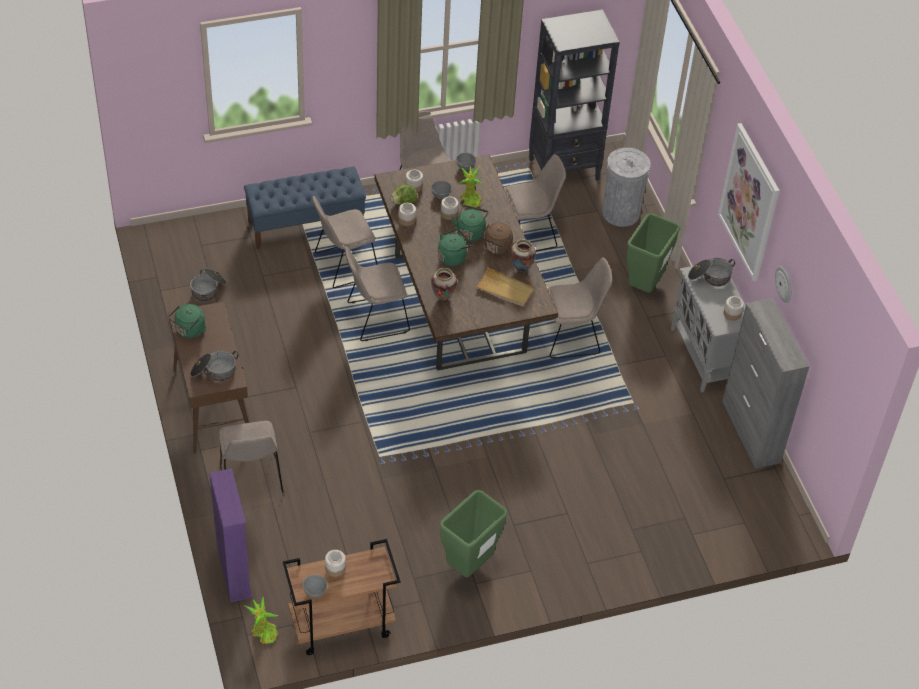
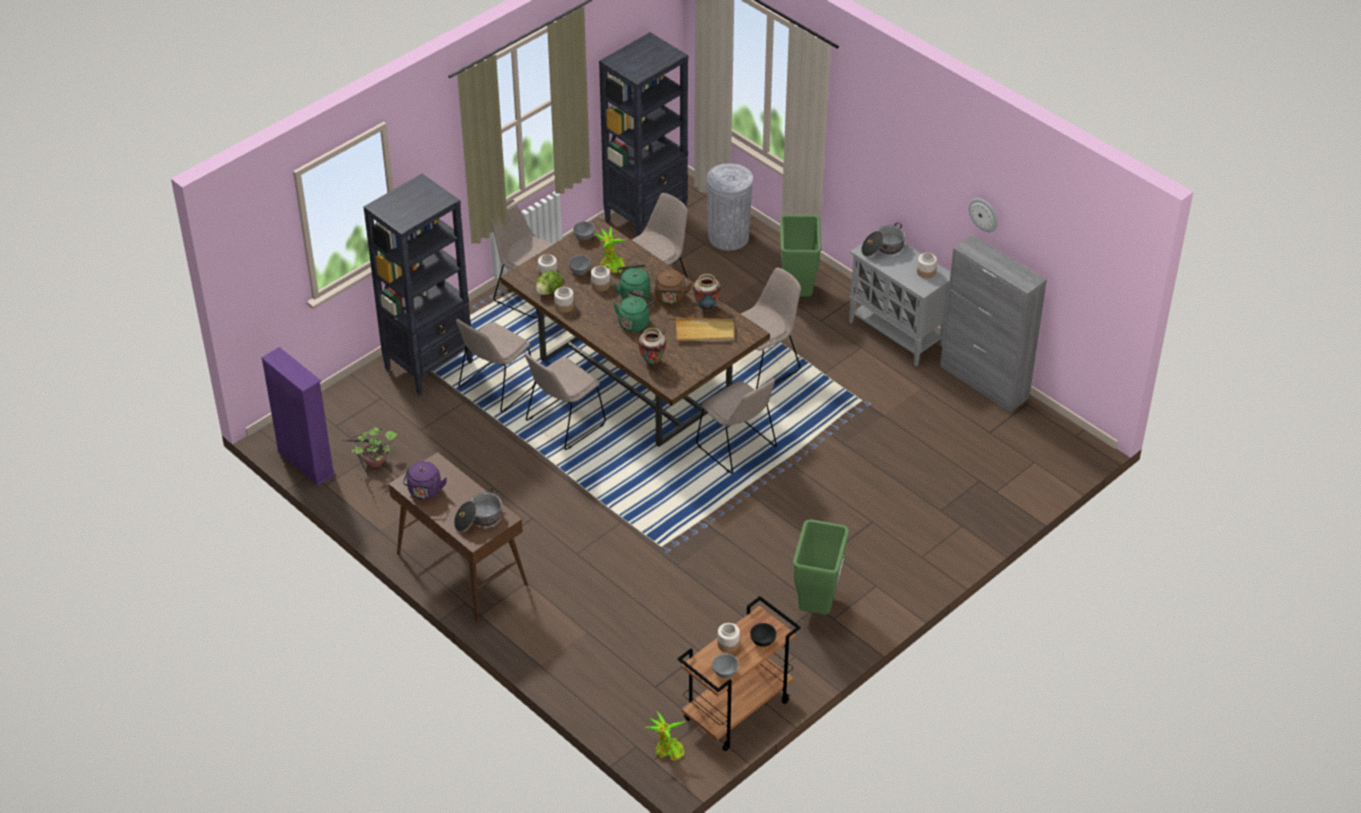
camera: 25 degrees left, 5 degrees down
green kettle [168,304,206,338] -> purple kettle [403,461,447,500]
cooking pot [190,268,227,301] -> potted plant [348,427,397,480]
purple bookcase [209,468,252,602] -> purple bookcase moved to [261,347,336,486]
beige chair [219,421,283,493] -> beige chair moved to [696,379,777,474]
blue bench [244,166,366,249] -> black bookcase [363,174,473,396]
picture [718,123,780,281] -> none
none -> black bowl [750,623,777,647]

